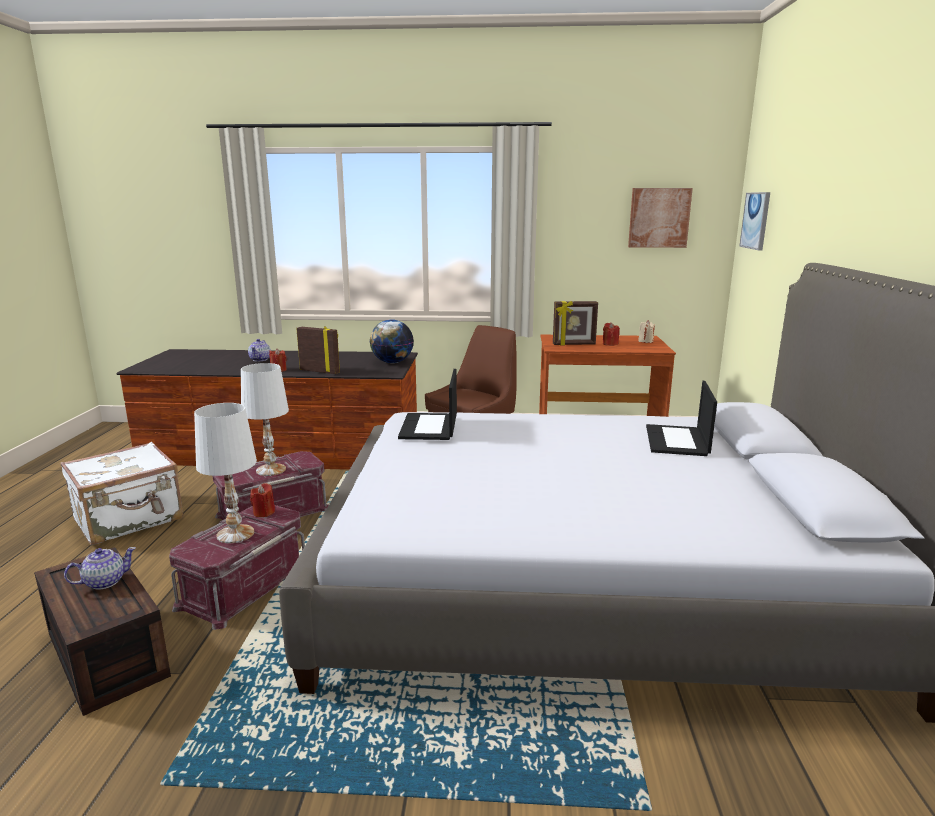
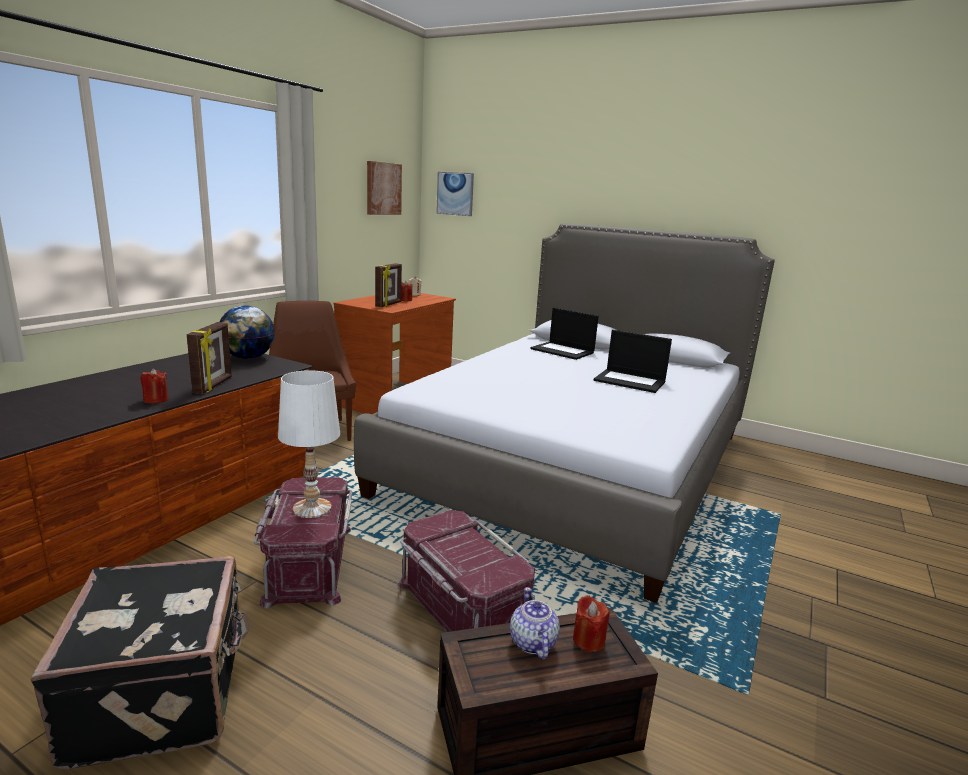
camera: 65 degrees left, 0 degrees up
white suitcase [60,442,183,545] -> black suitcase [30,556,249,770]
white table lamp [194,403,257,543] -> none
teapot [248,339,271,361] -> none
red candle [250,483,275,517] -> red candle moved to [573,595,610,652]
picture frame [296,327,340,374] -> picture frame turned 135 degrees clockwise [187,322,232,394]
laptop [398,369,457,440] -> laptop moved to [594,330,672,393]

